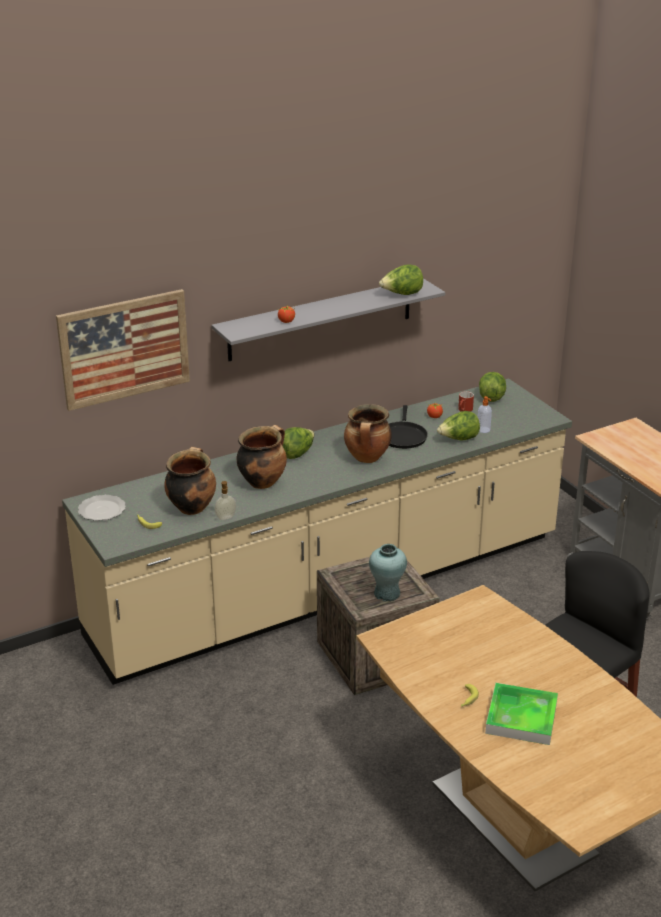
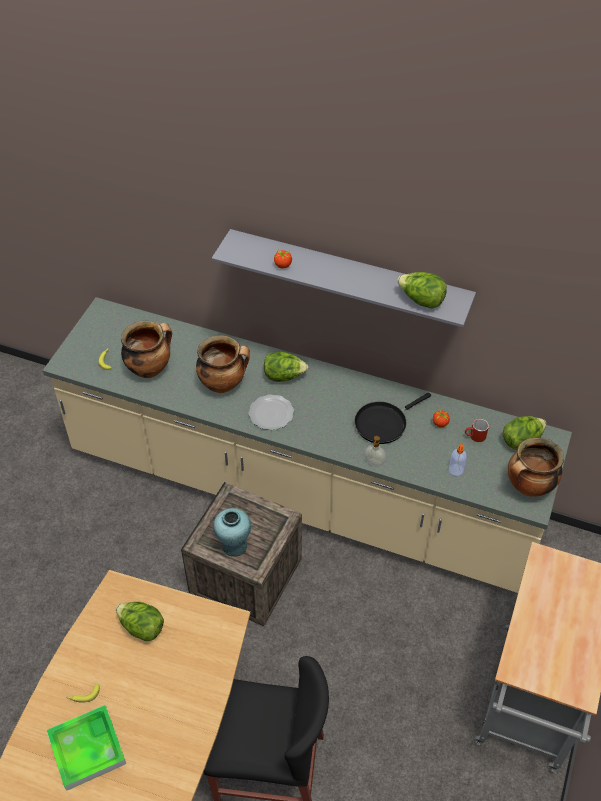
camera: 50 degrees right, 20 degrees up
picture [56,289,190,411] -> none
plate [78,495,126,521] -> plate moved to [249,394,294,430]
soap dispenser [214,481,236,520] -> soap dispenser moved to [364,436,386,466]
cooking pot [344,404,392,463] -> cooking pot moved to [508,438,564,497]
lettuce [437,411,480,441] -> lettuce moved to [116,602,164,641]

